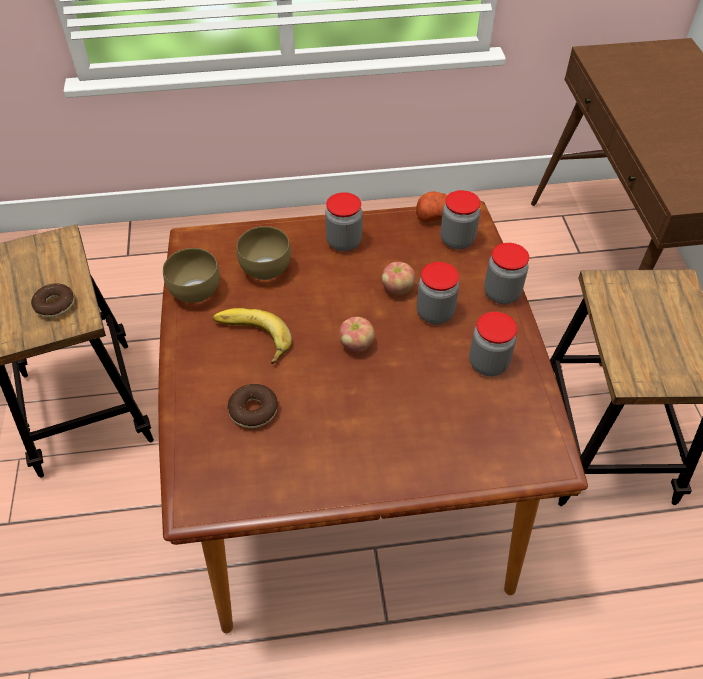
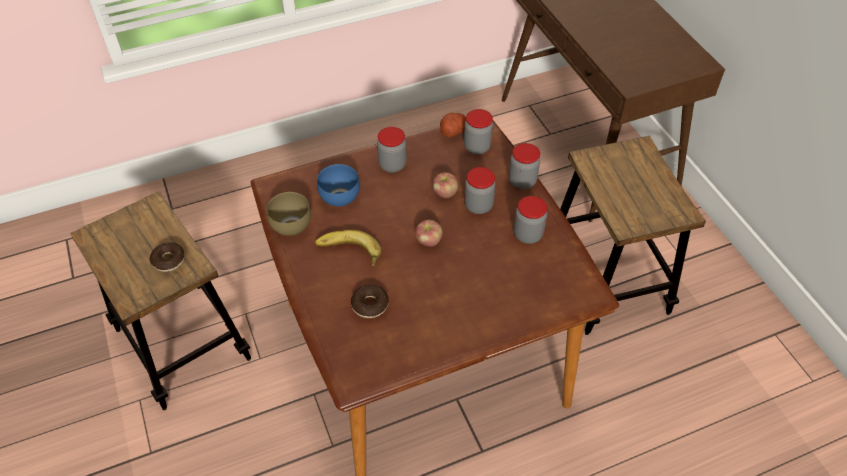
camera: 15 degrees left, 0 degrees up
brown bowl [237,226,291,280] -> blue bowl [317,164,360,207]

